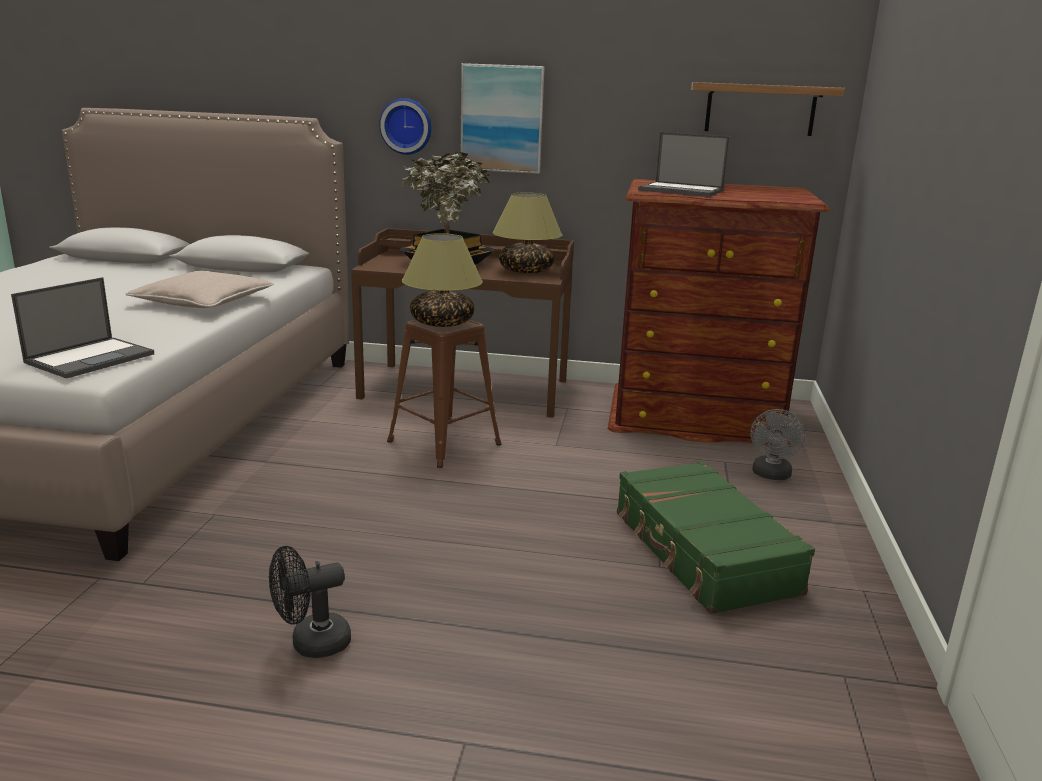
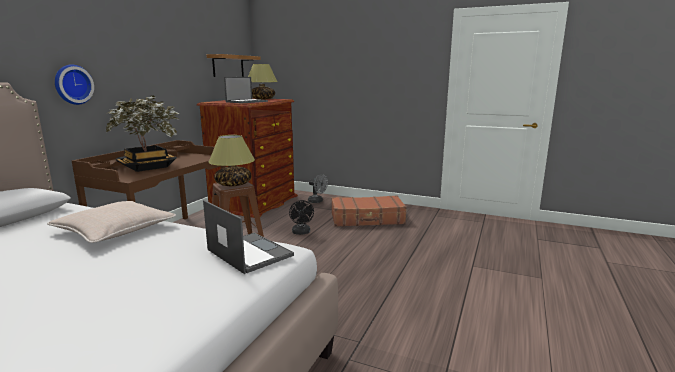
camera: 75 degrees left, 5 degrees down
black fan [269,546,351,658] -> black fan moved to [289,200,314,235]
picture [461,63,545,174] -> none
table lamp [493,193,562,273] -> table lamp moved to [248,64,277,100]
green suitcase [617,461,815,614] -> brown suitcase [332,195,407,227]

